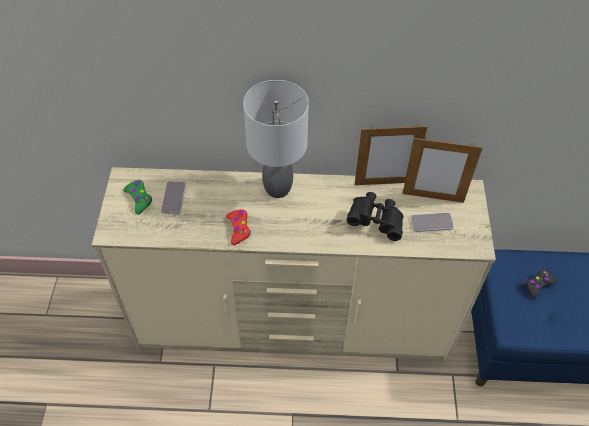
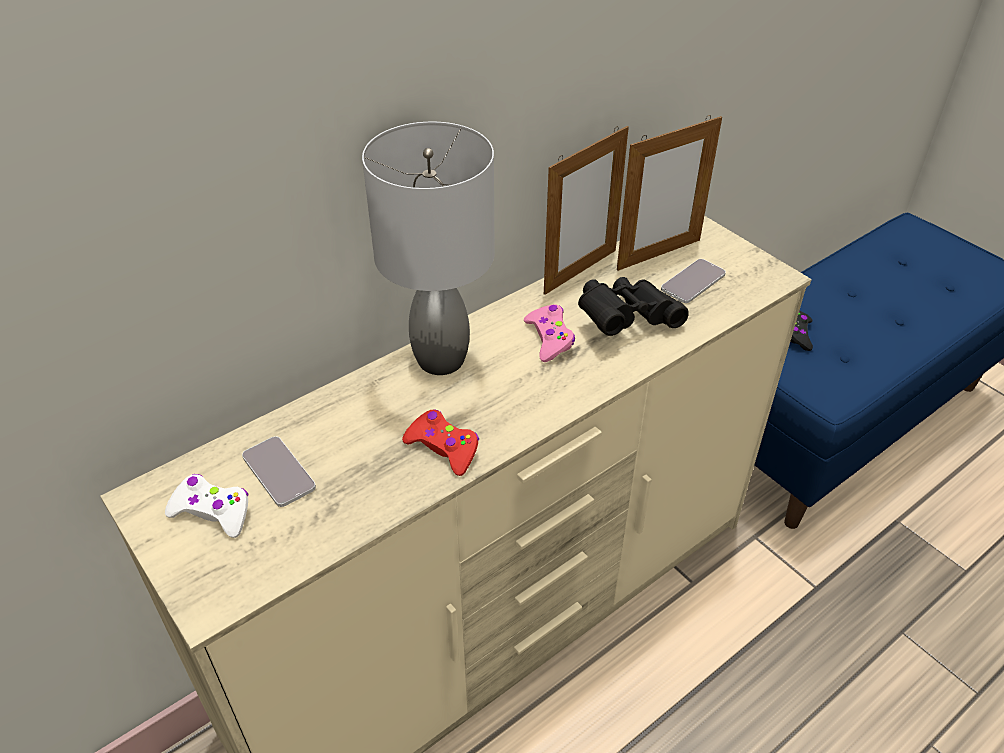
camera: 40 degrees left, 10 degrees down
green game controller [123,180,152,215] -> white game controller [165,474,249,538]
none -> pink game controller [524,304,575,362]

